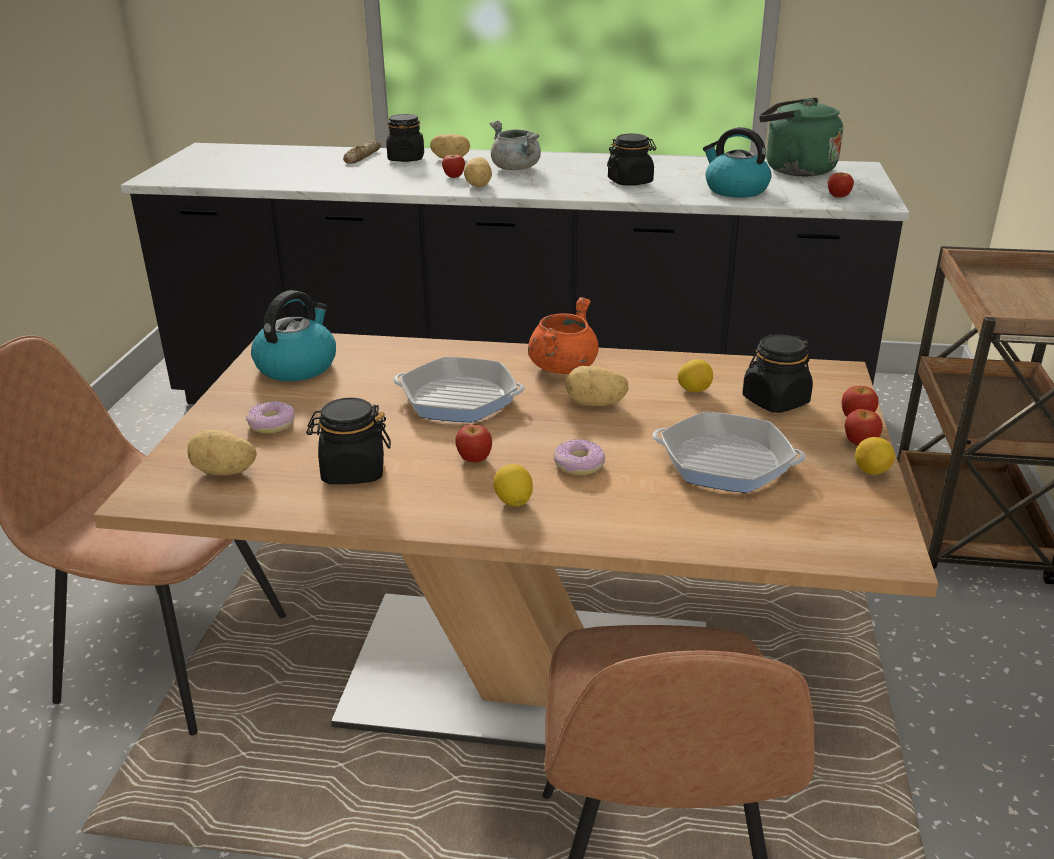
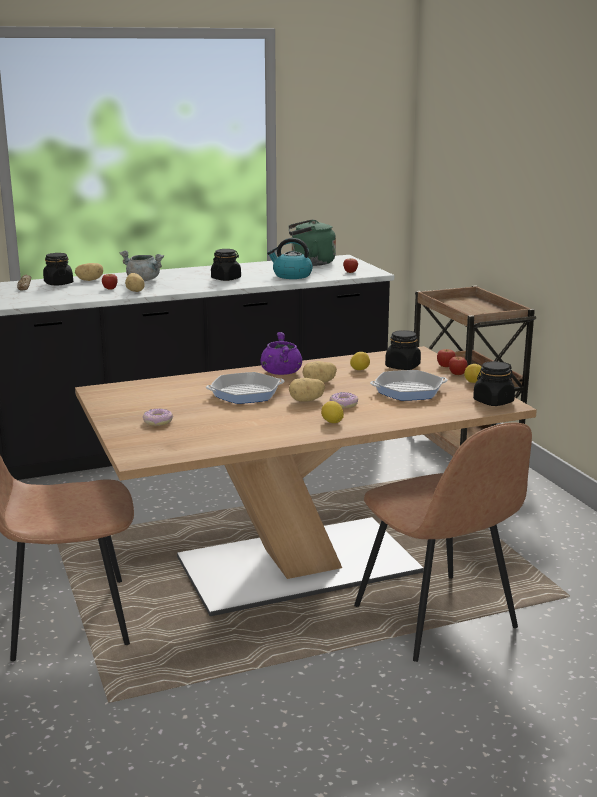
camera: 30 degrees left, 10 degrees down
potato [188,430,257,475] -> potato moved to [289,378,325,402]
kettle [251,290,336,381] -> none
black jar [306,397,391,484] -> black jar moved to [473,361,515,406]
apple [455,425,492,462] -> none
orange cooking pot [528,297,599,374] -> purple cooking pot [260,332,302,375]

